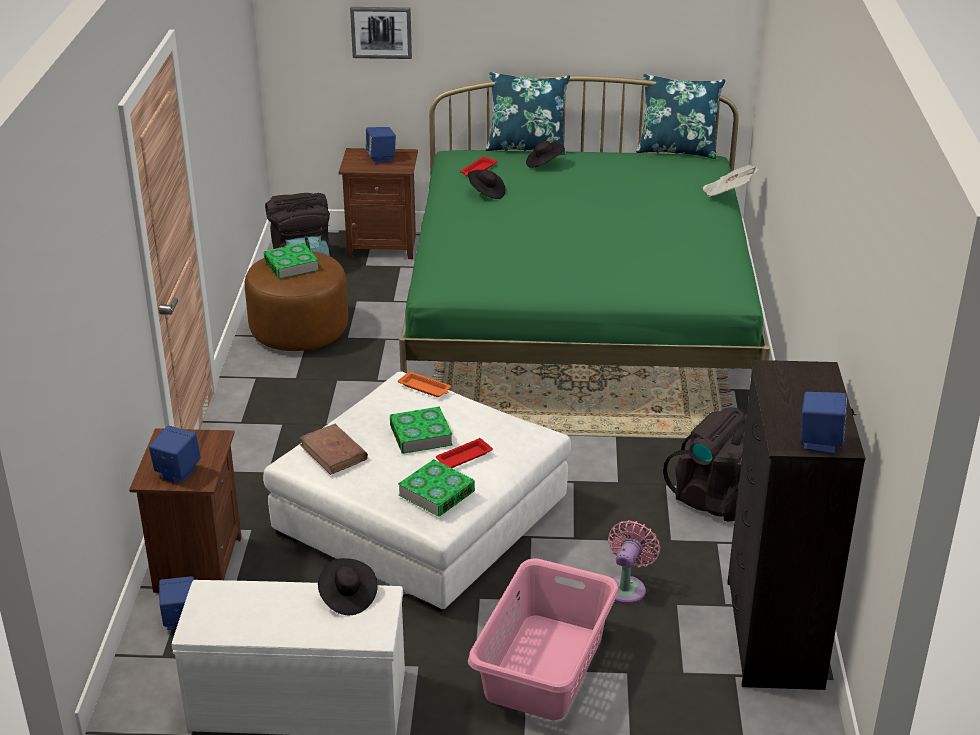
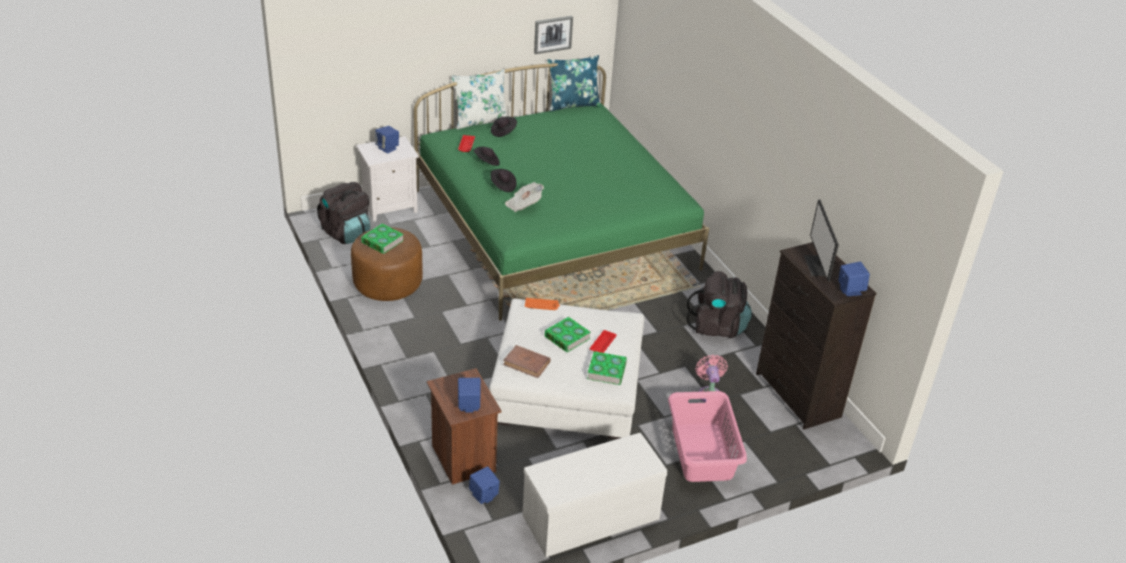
camera: 30 degrees left, 5 degrees up
black hat [318,558,378,615] -> black hat moved to [491,169,517,192]
brown nightstand [339,148,418,259] -> white nightstand [356,136,419,222]
picture [350,7,412,59] -> picture moved to [534,16,573,54]
blue pillow [486,72,570,155] -> white pillow [451,69,507,129]
newspaper [703,165,758,197] -> newspaper moved to [505,182,544,212]
none -> monitor [804,200,839,281]

